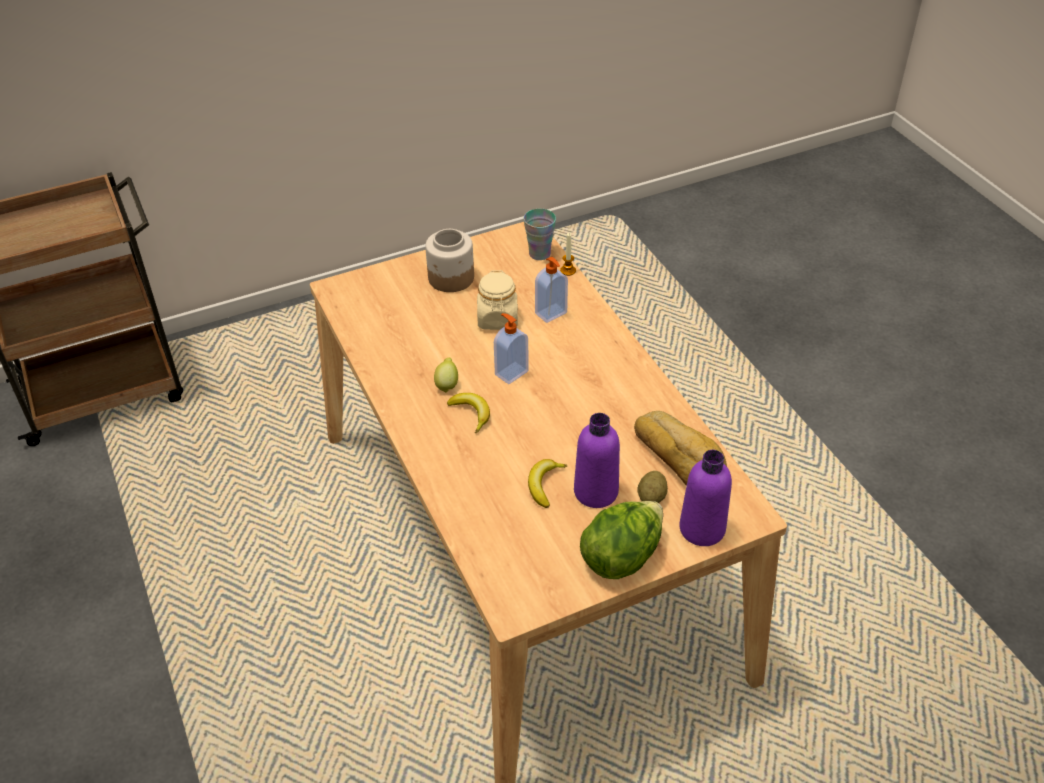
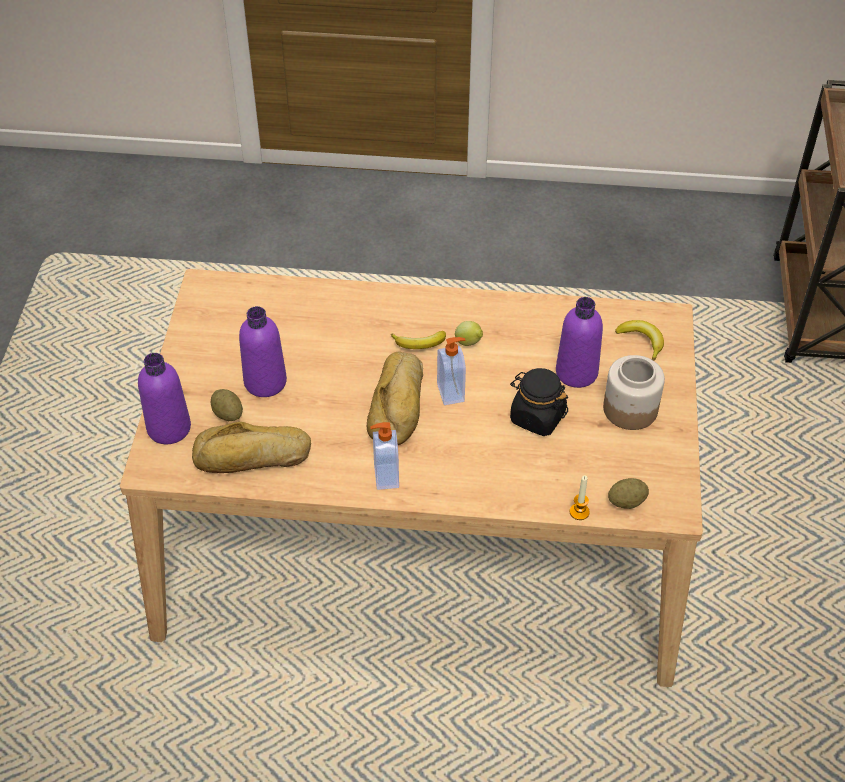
camera: 120 degrees right, 5 degrees up
beige jar [477,270,518,330] -> black jar [510,368,568,436]
cup [524,209,556,260] -> potato [608,478,649,509]
banana [528,459,567,508] -> banana moved to [615,320,664,361]
soap dispenser [535,257,568,323] -> soap dispenser moved to [370,422,399,490]
lettuce [580,501,663,579] -> none
none -> bread [367,352,423,445]
none -> purple bottle [556,297,603,388]

